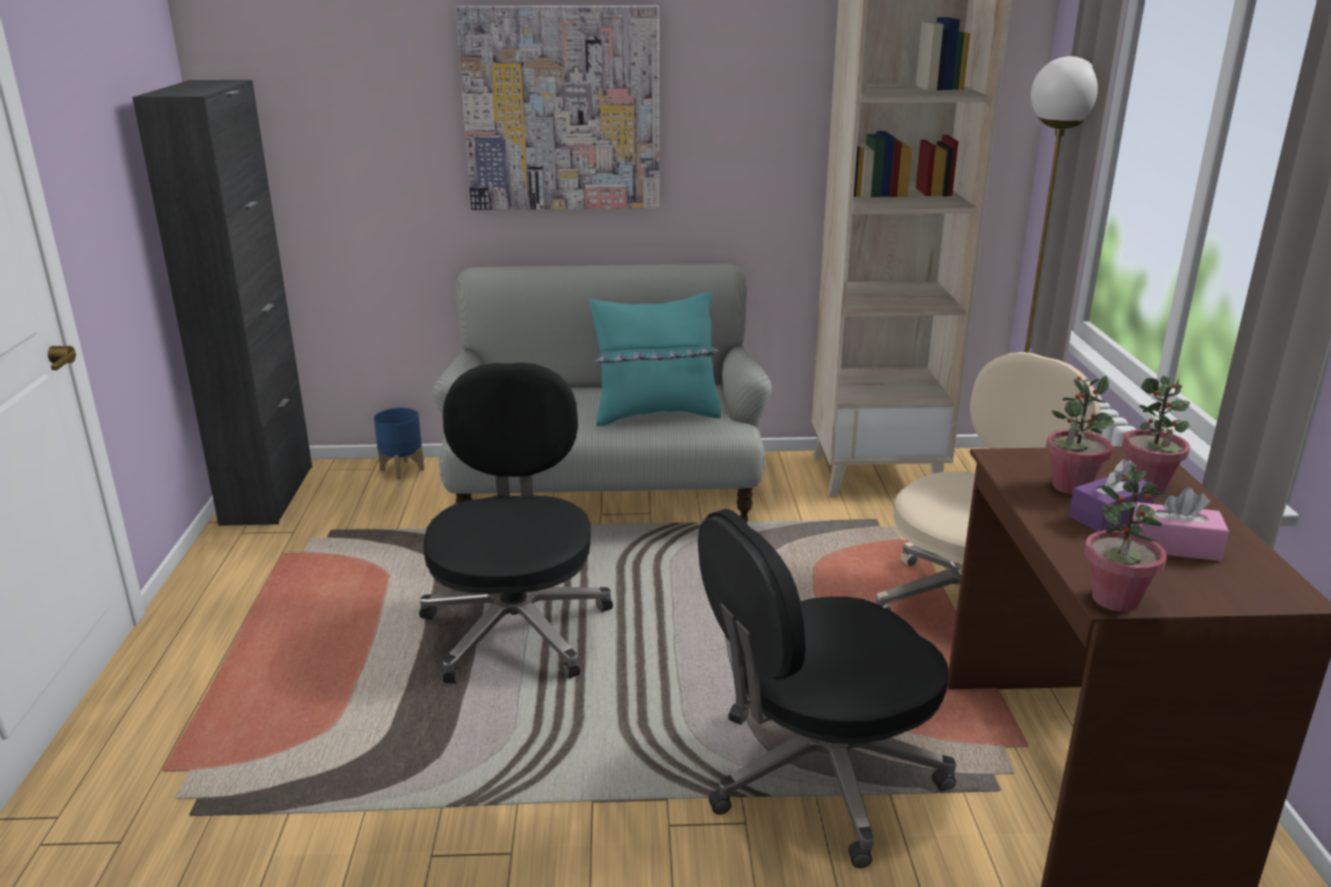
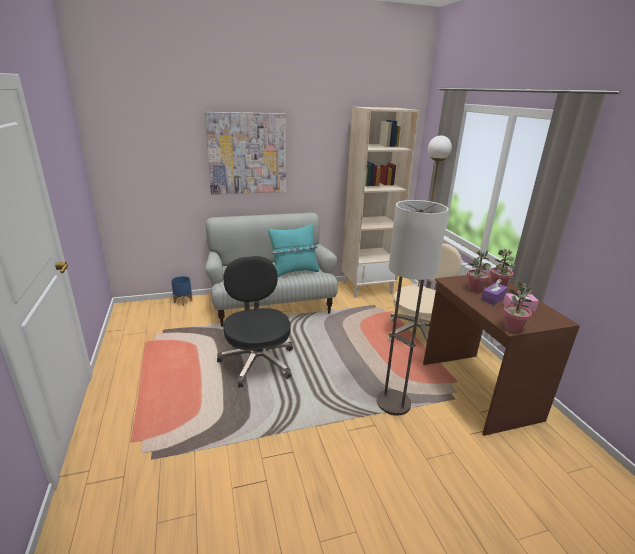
camera: 15 degrees left, 0 degrees up
black cabinet [132,80,312,526] -> none
black office chair [698,509,956,868] -> floor lamp [377,200,449,415]

